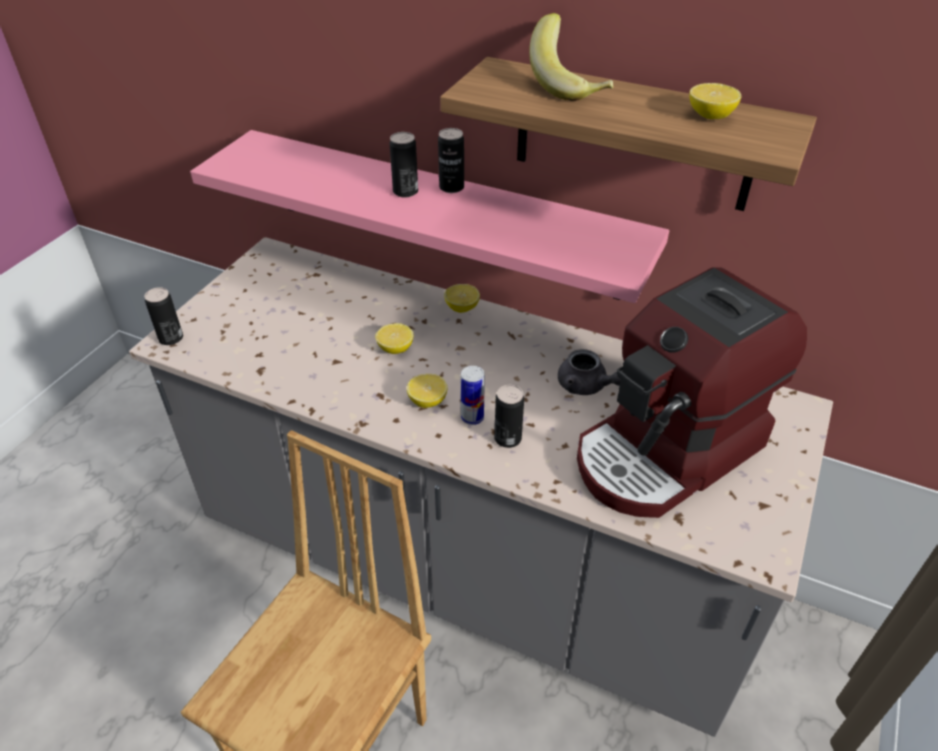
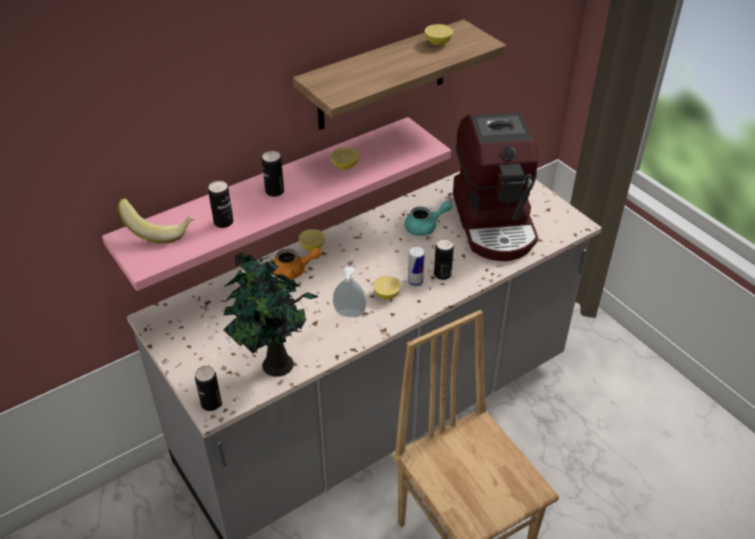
camera: 60 degrees left, 0 degrees up
lemon [375,323,413,354] -> lemon moved to [331,147,359,169]
can [438,128,464,193] -> can moved to [208,181,233,228]
banana [529,13,613,101] -> banana moved to [118,198,194,244]
grey teapot [558,349,622,395] -> turquoise teapot [405,201,452,236]
none -> potted plant [224,251,319,377]
none -> orange teapot [273,248,322,280]
none -> soap dispenser [333,267,367,317]

